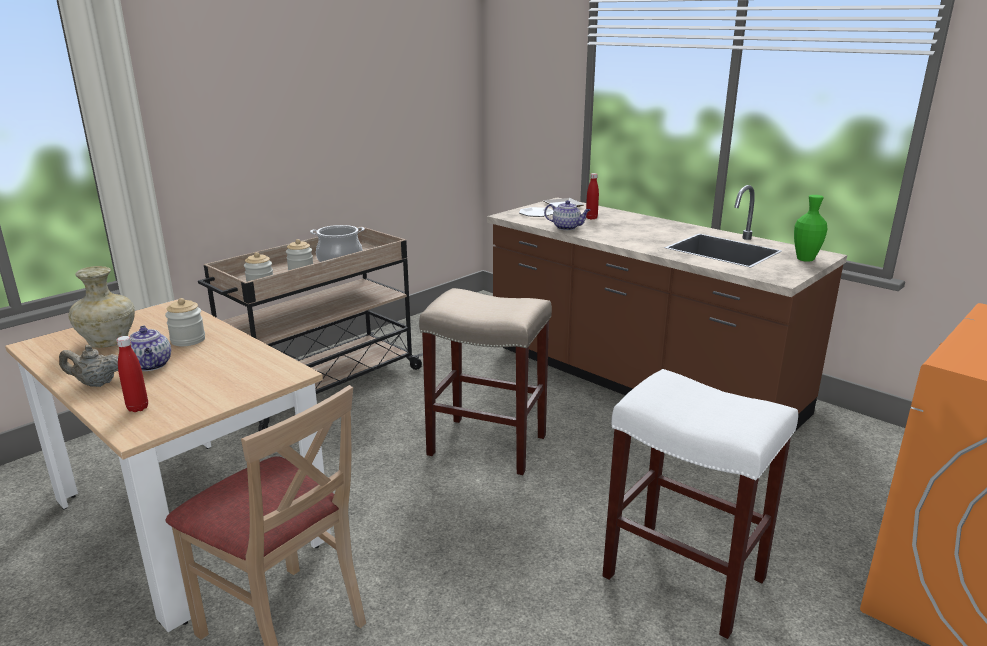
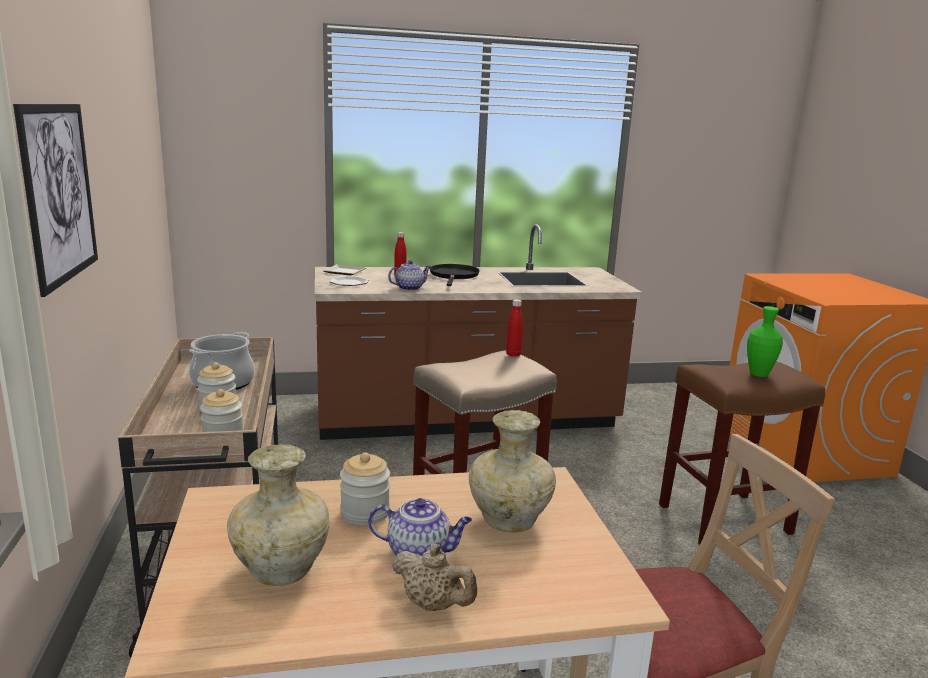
camera: 55 degrees left, 5 degrees down
beige teapot [59,345,118,387] -> beige teapot turned 90 degrees counterclockwise [392,543,477,611]
red bottle [116,336,148,412] -> red bottle moved to [506,299,523,357]
white stool [602,369,798,639] -> brown stool [659,362,825,544]
green vase [794,195,828,262] -> green vase moved to [747,306,783,377]
none -> picture [13,104,98,297]
none -> black frying pan [430,264,480,286]
none -> beige vase [469,410,556,533]

